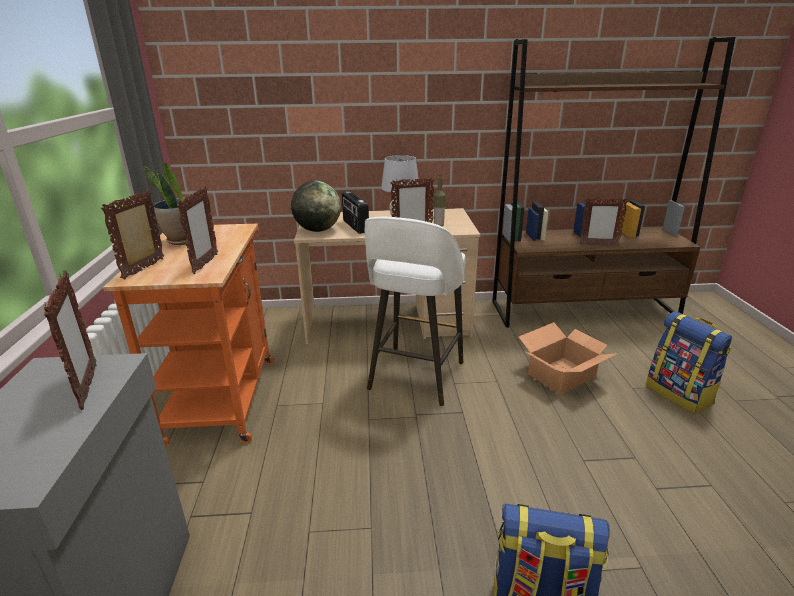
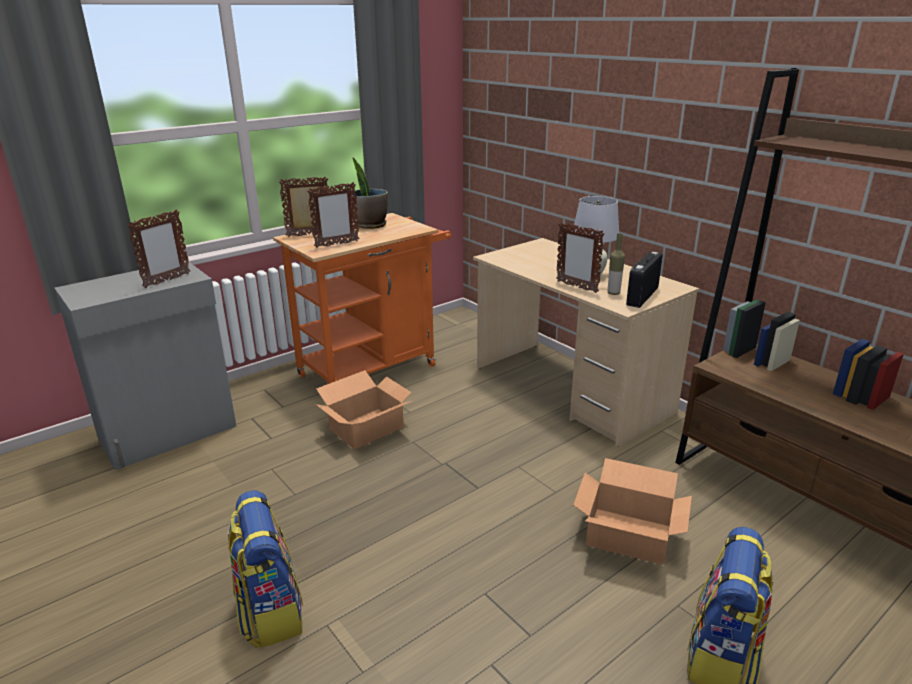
camera: 55 degrees right, 0 degrees up
globe [291,181,341,232] -> none
radio [342,192,369,234] -> radio moved to [626,252,663,308]
white stool [365,217,465,406] -> none
picture frame [579,198,628,246] -> none
none -> cardboard box [316,370,412,449]

